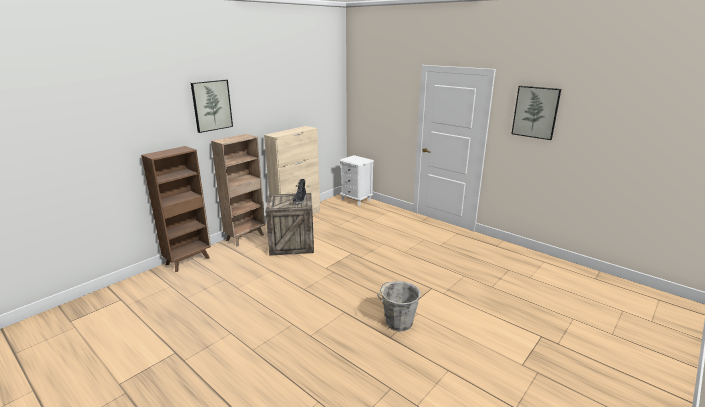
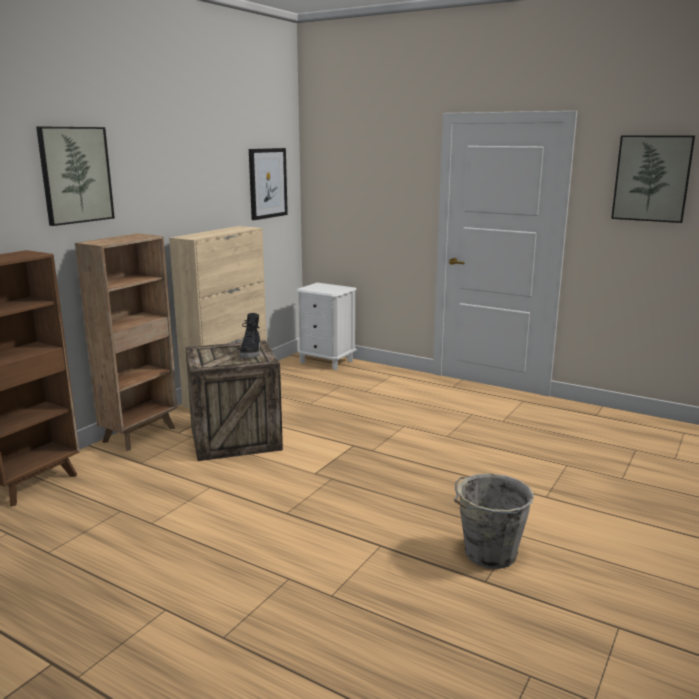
camera: 10 degrees left, 5 degrees down
none -> picture [249,148,288,220]

